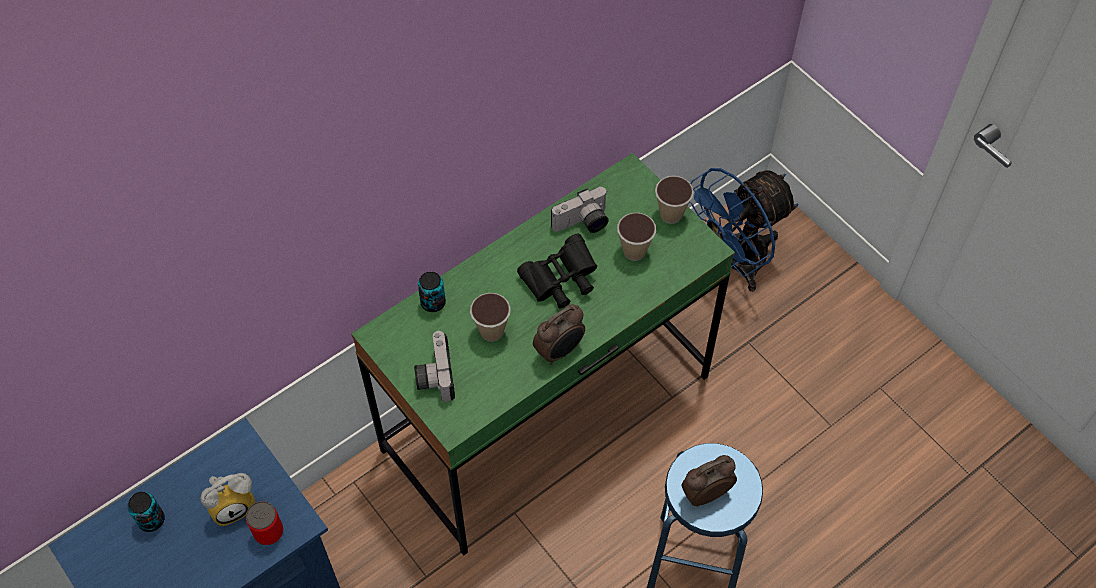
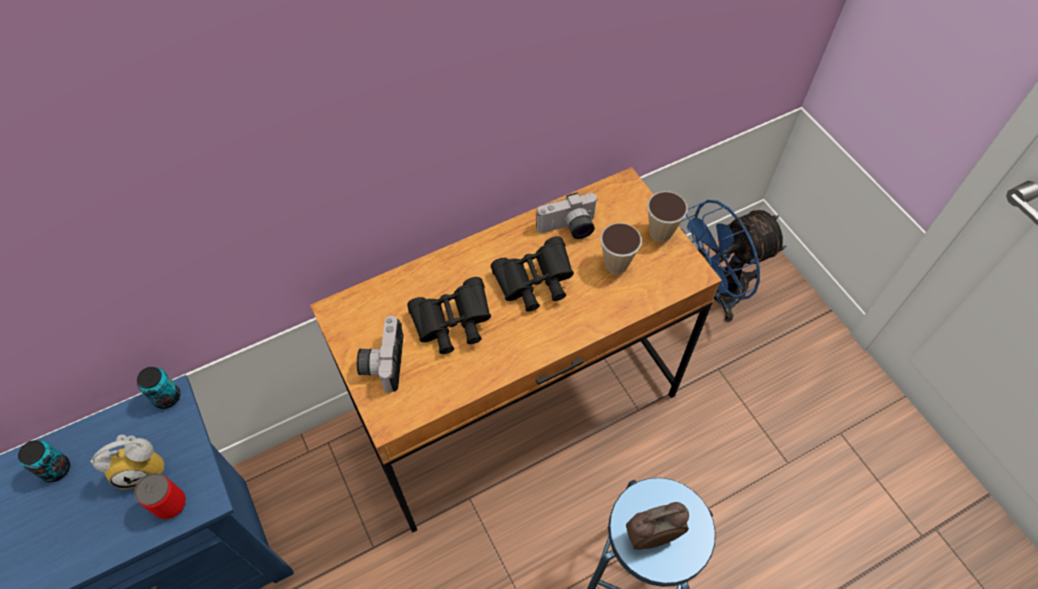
camera: 10 degrees right, 0 degrees up
green desk [351,153,735,556] -> brown desk [310,167,722,533]
can [418,271,446,312] -> can moved to [137,367,180,409]
cup [470,293,511,342] -> black binoculars [407,277,491,354]
alarm clock [533,304,585,365] -> none

